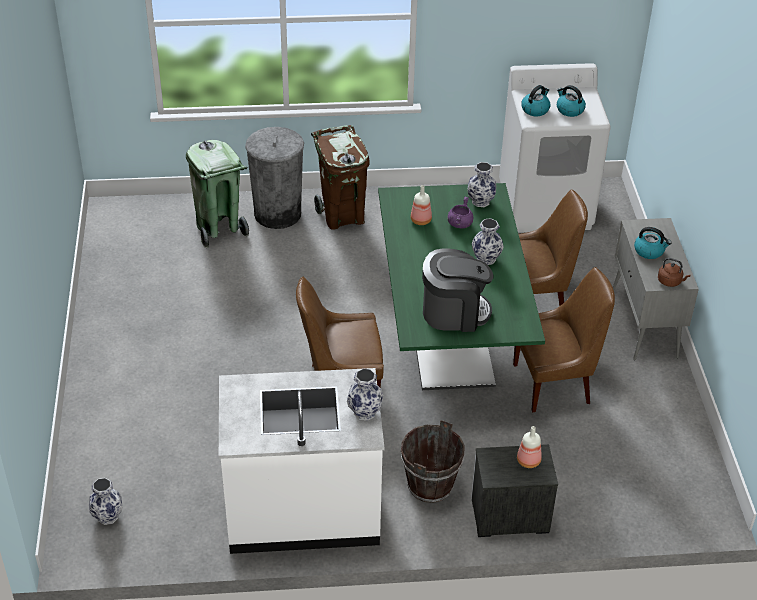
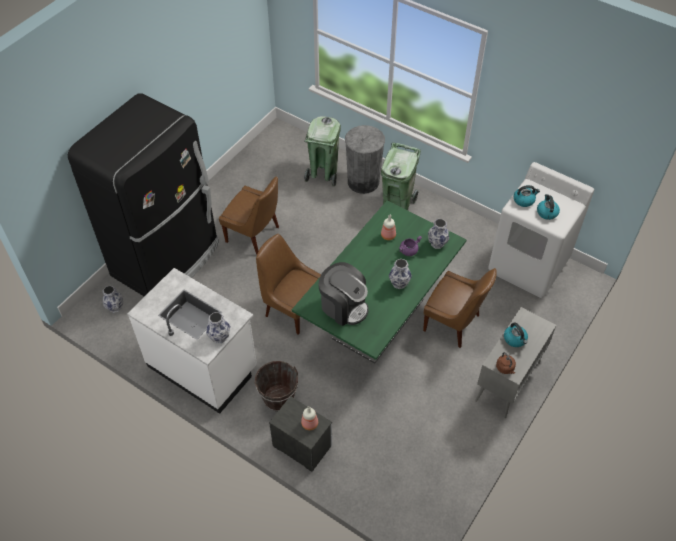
camera: 40 degrees right, 10 degrees up
brown trash can [311,125,370,230] -> green trash can [381,143,421,210]
brown chair [513,267,615,412] -> brown chair moved to [219,176,279,255]
none -> black fridge [68,93,219,297]

